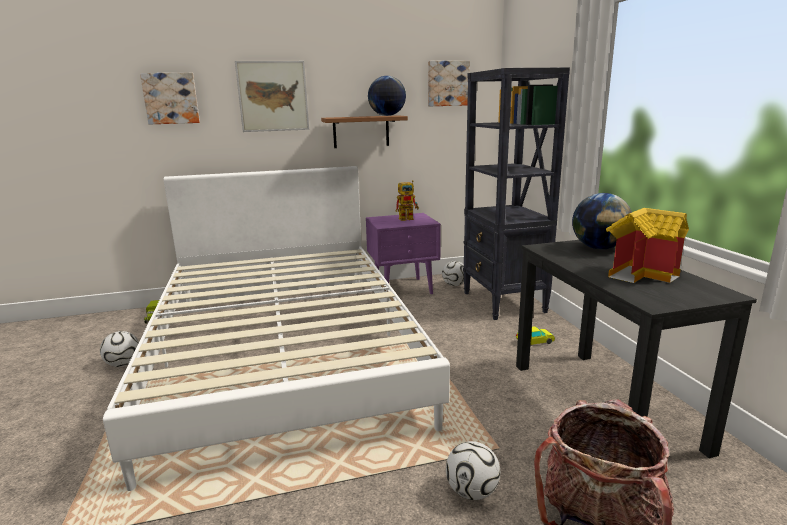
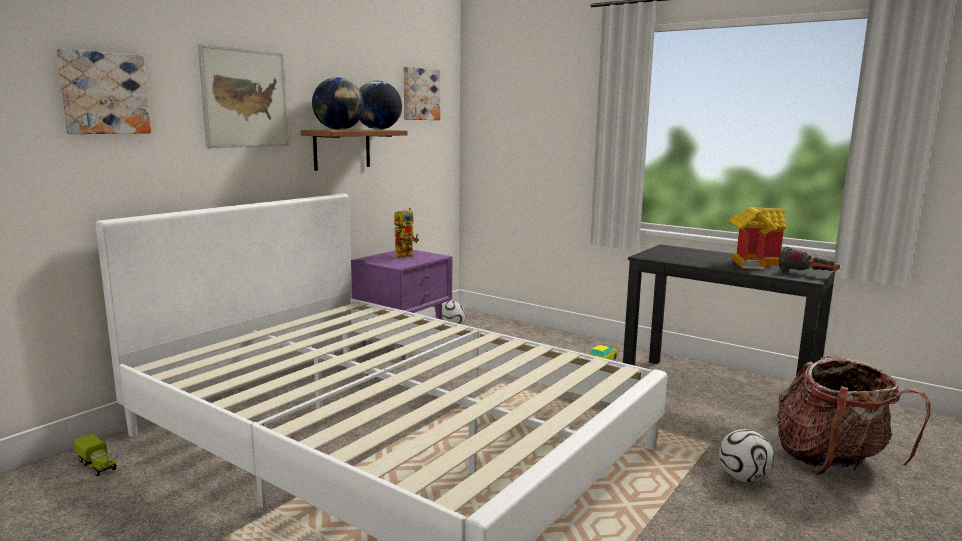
camera: 40 degrees left, 5 degrees down
football [100,331,139,367] -> none
black bookcase [463,67,570,320] -> none
globe [572,193,632,249] -> globe moved to [312,77,364,130]
none -> flashlight [779,247,840,271]

